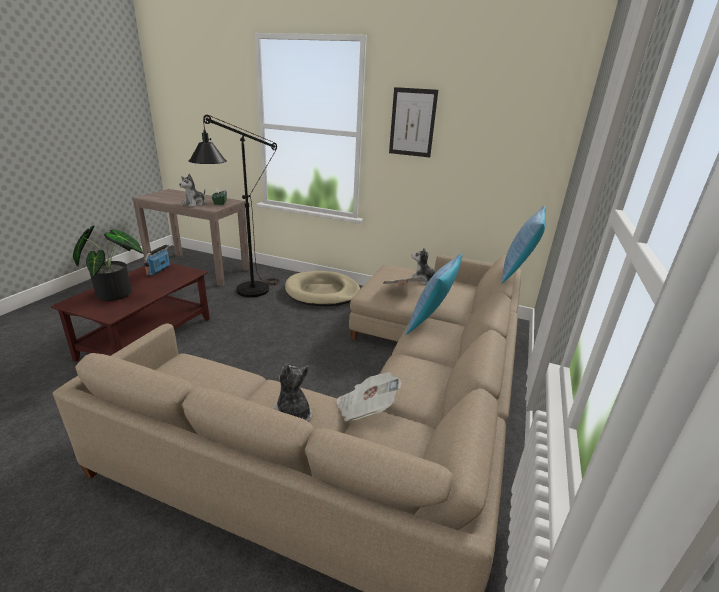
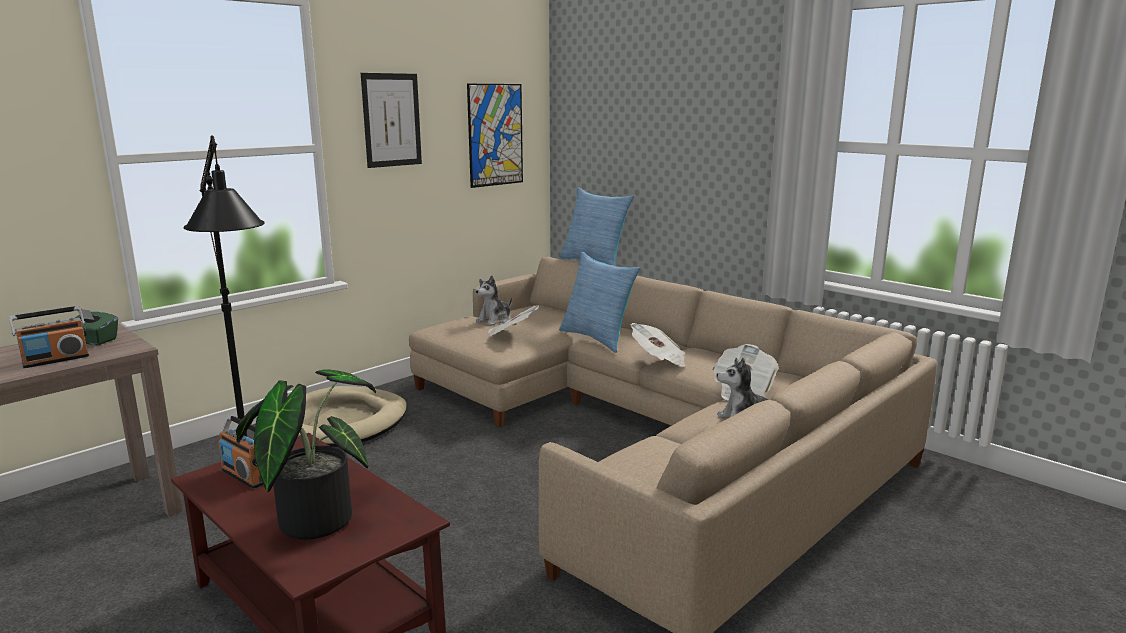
camera: 65 degrees left, 10 degrees down
plush toy [179,174,205,207] -> radio [9,306,89,368]
none -> picture [467,84,523,188]
none -> newspaper [630,323,685,367]

